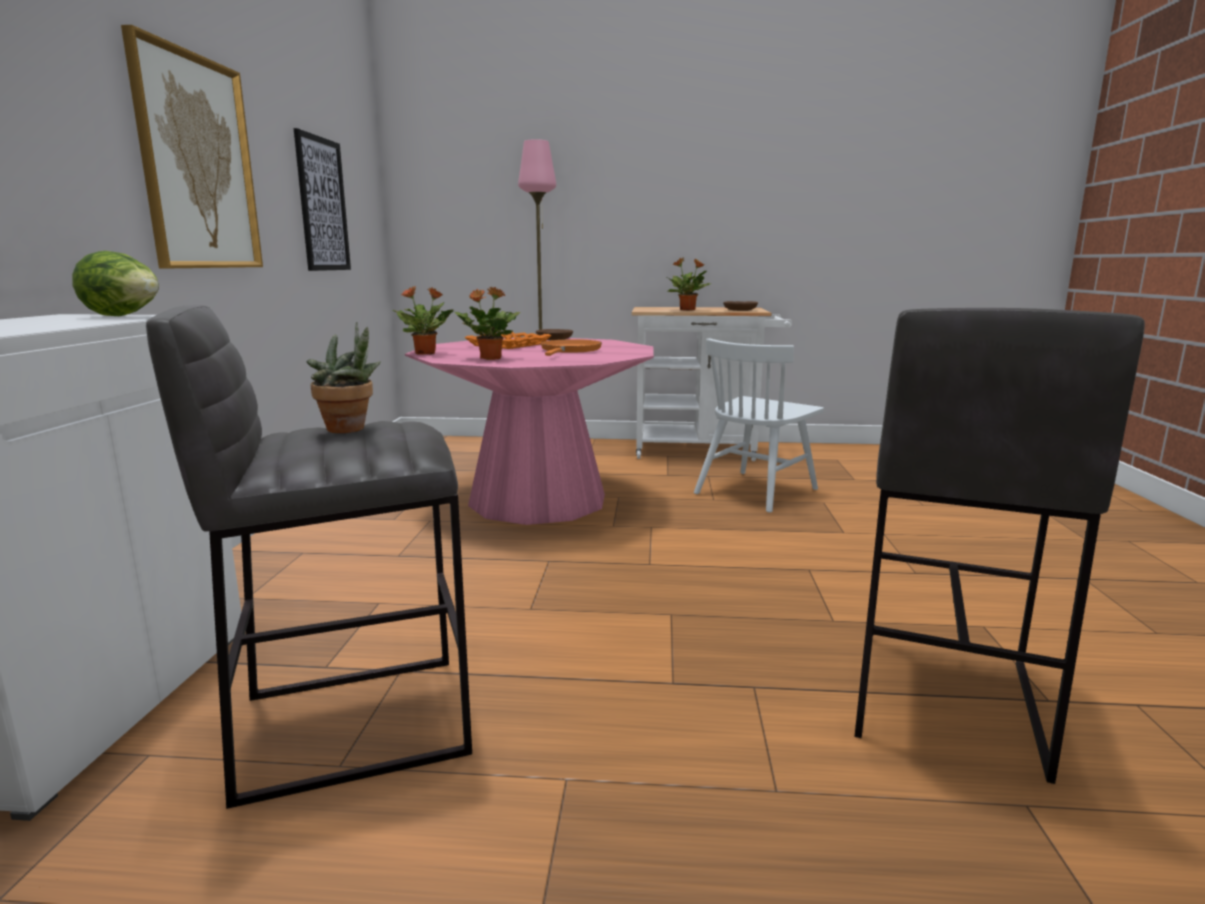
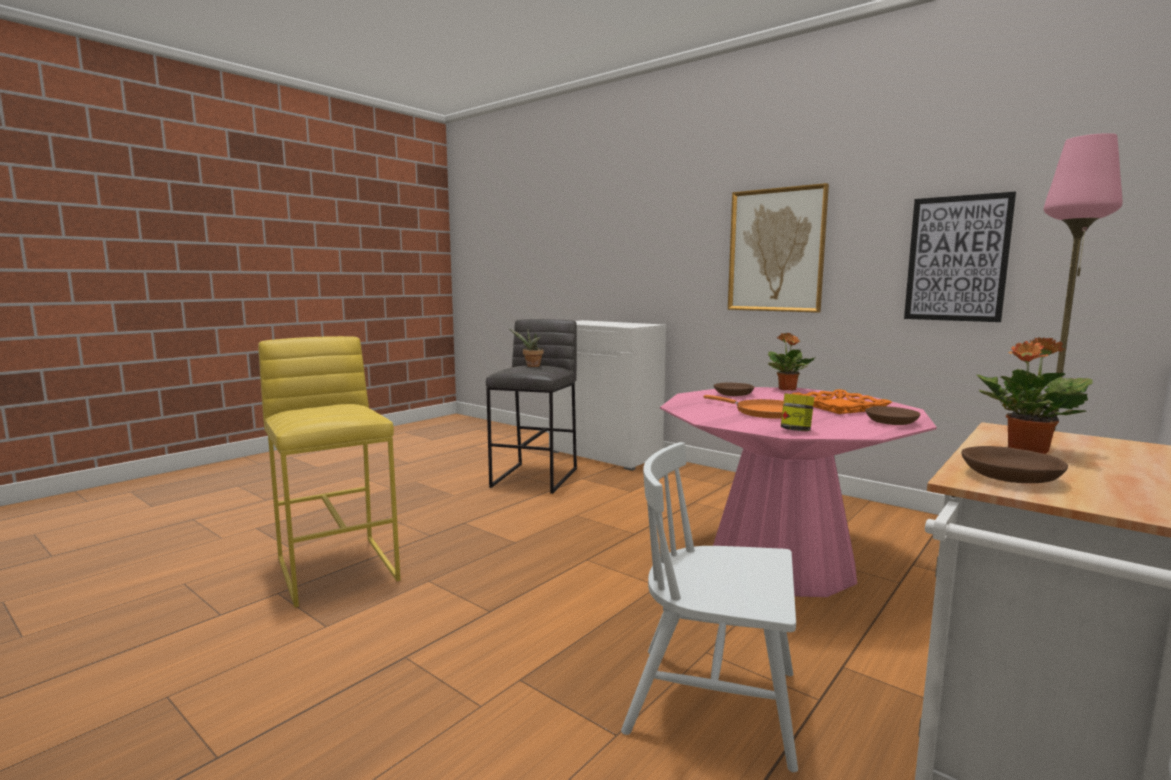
camera: 125 degrees right, 5 degrees down
lettuce [72,251,159,316] -> none
potted plant [455,287,520,360] -> brown bowl [714,383,754,396]
white chair [694,338,824,513] -> white chair turned 60 degrees counterclockwise [621,442,798,772]
grey stool [855,308,1145,784] -> yellow stool [258,336,401,608]
none -> jar [781,393,814,431]

